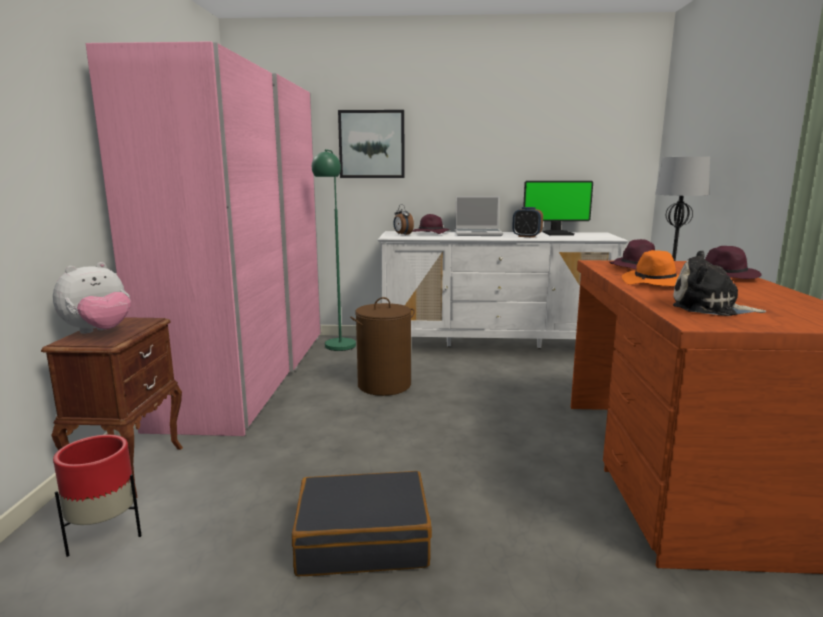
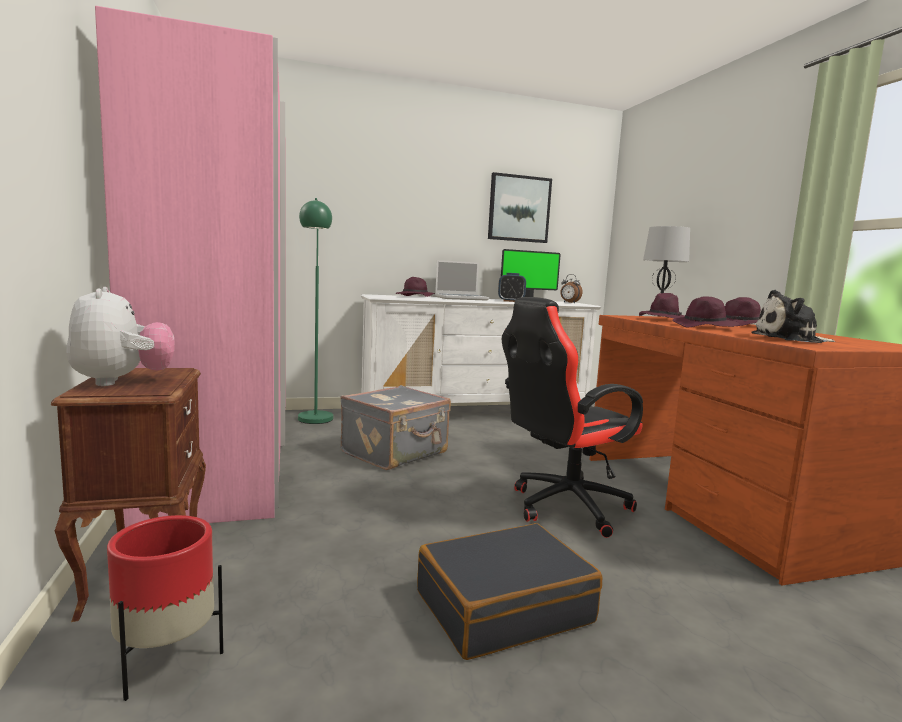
camera: 20 degrees left, 5 degrees down
plush toy [53,262,131,334] -> plush toy turned 45 degrees counterclockwise [66,287,175,386]
picture [338,110,405,178] -> picture moved to [488,172,552,243]
brown laundry basket [350,297,415,396] -> grey suitcase [340,385,451,470]
alarm clock [394,204,414,236] -> alarm clock moved to [560,274,582,303]
orange hat [622,250,679,286] -> purple hat [672,296,739,327]
none -> black office chair [502,297,643,538]

